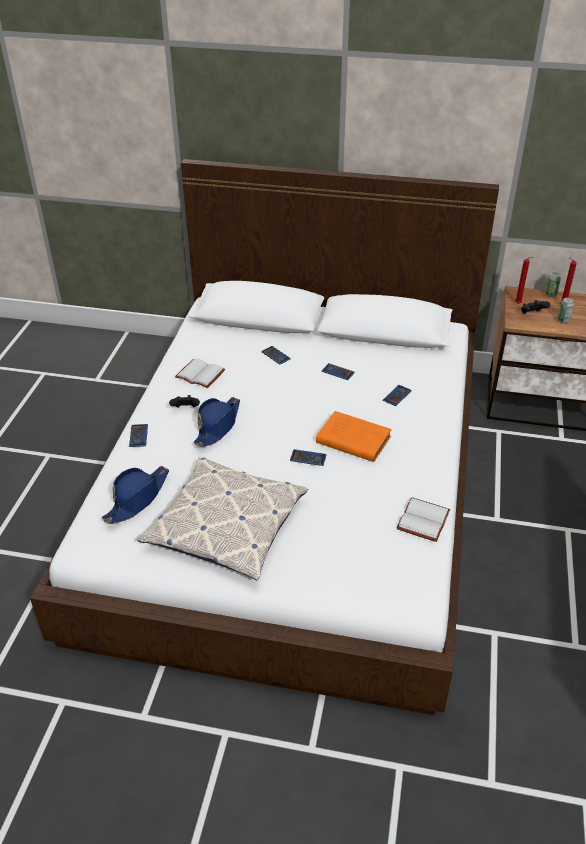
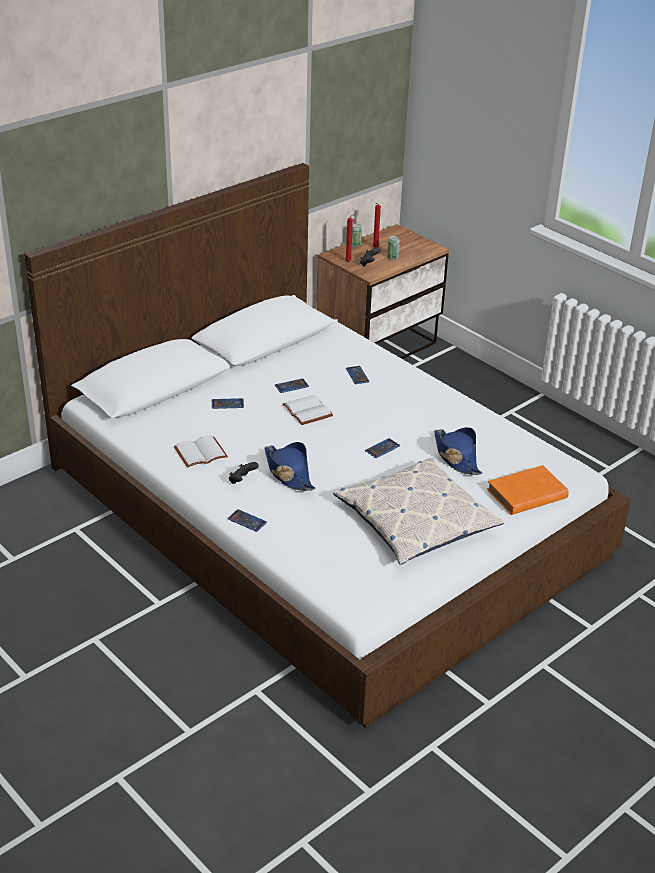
camera: 55 degrees left, 5 degrees down
blue hat [102,466,169,524] -> blue hat moved to [434,427,482,475]
orange book [316,411,392,462] -> orange book moved to [487,465,569,515]
white book [397,497,451,542] -> white book moved to [283,395,333,425]

